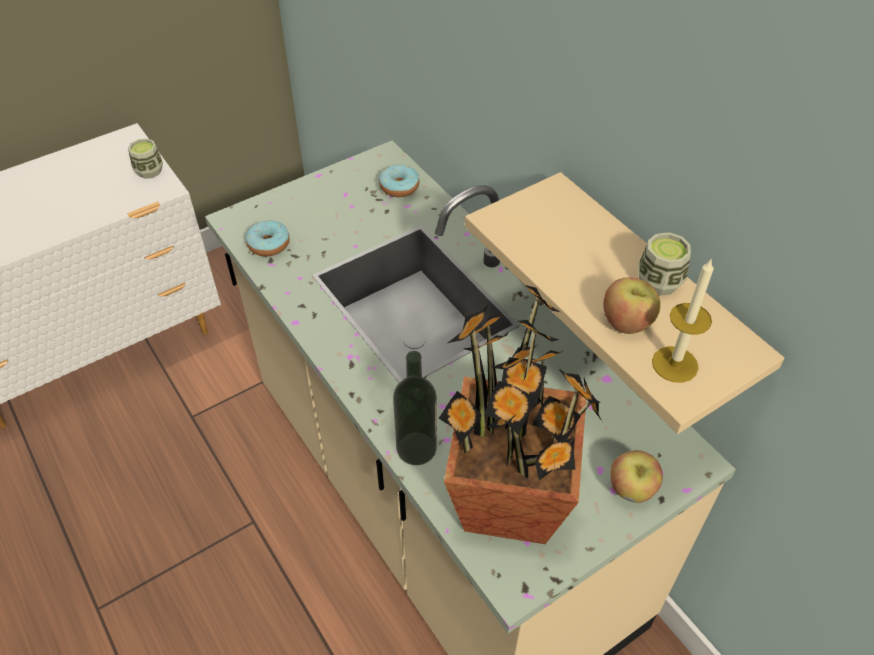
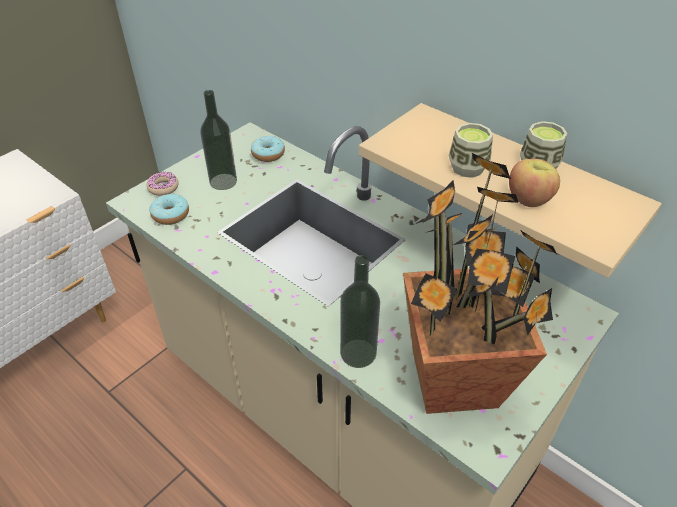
camera: 15 degrees left, 5 degrees down
cup [128,138,163,179] -> cup moved to [448,123,493,178]
apple [610,450,663,503] -> none
candle [652,258,714,383] -> none
none -> donut [147,172,179,196]
none -> bottle [200,90,237,190]

